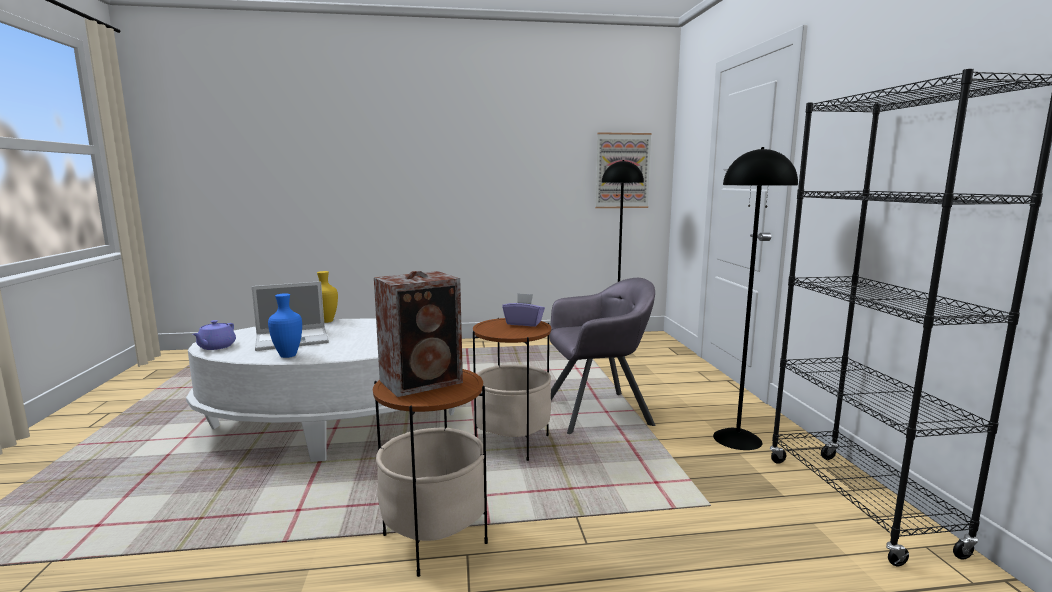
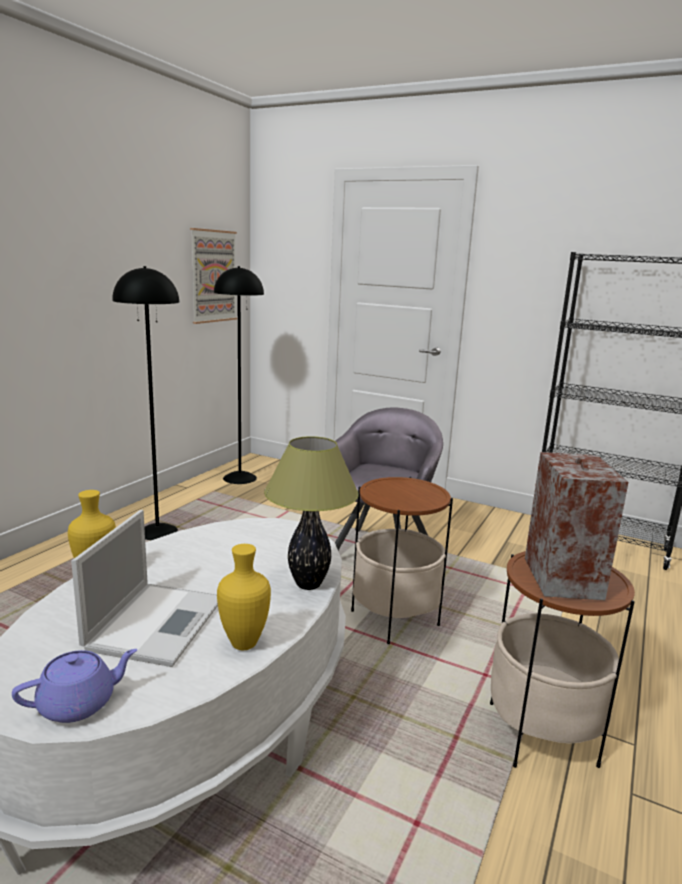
camera: 55 degrees left, 5 degrees up
purple teapot [192,320,236,350] -> purple teapot turned 75 degrees counterclockwise [12,649,138,723]
blue vase [268,293,302,358] -> yellow vase [217,544,271,650]
purple tissue box [502,293,545,326] -> none
black floor lamp [713,147,798,450] -> black floor lamp moved to [112,266,179,540]
none -> table lamp [264,436,359,590]

